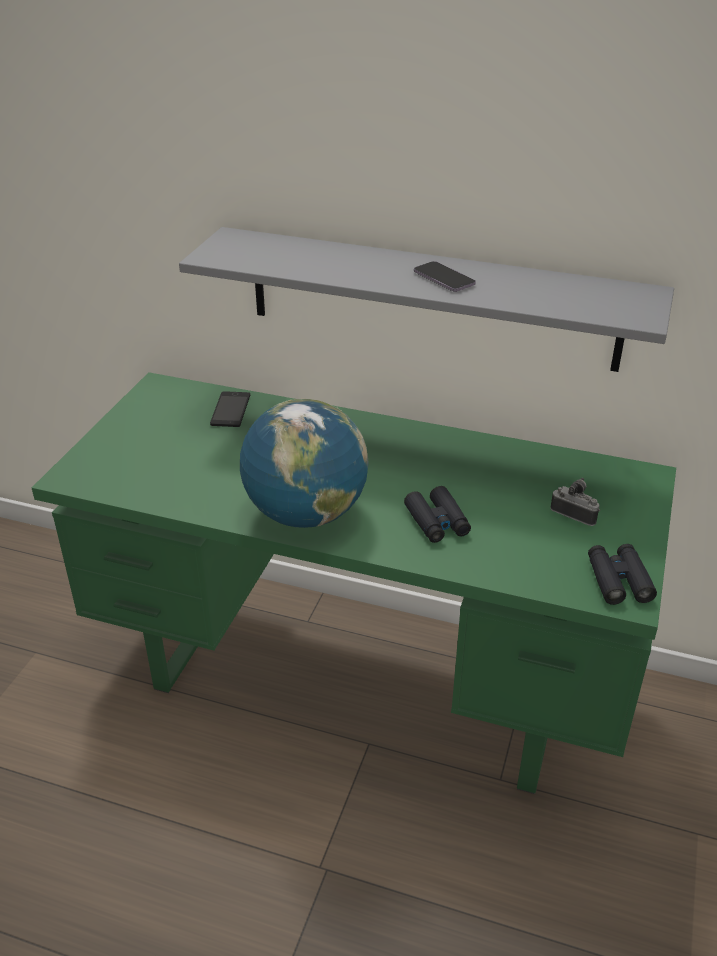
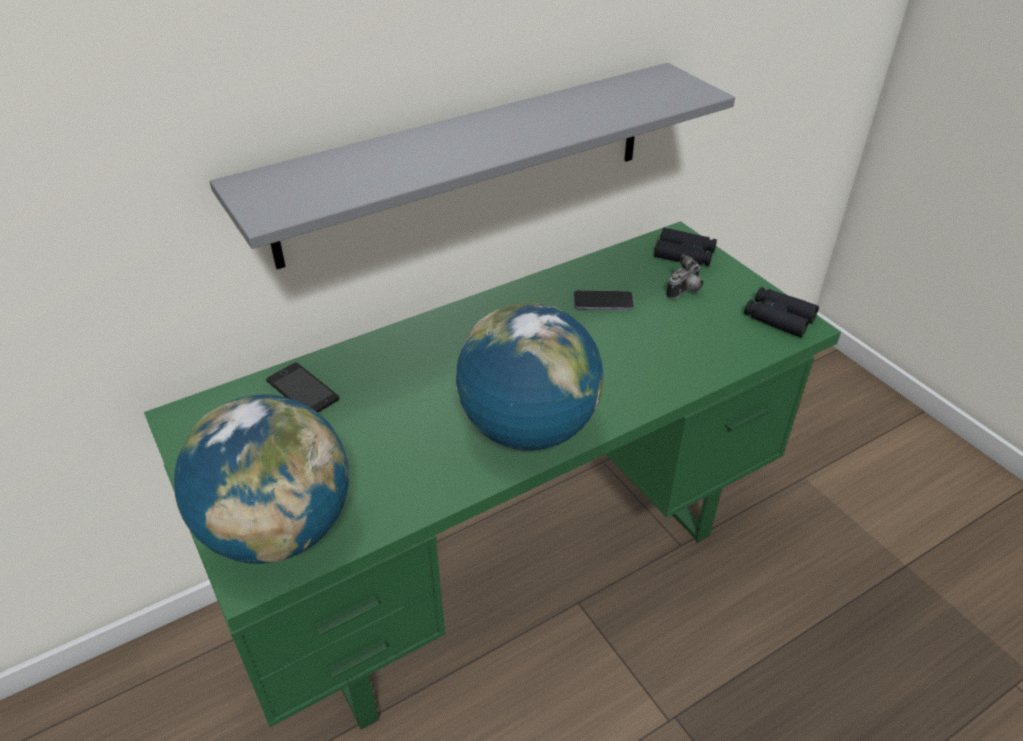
camera: 50 degrees left, 5 degrees up
black binoculars [404,486,471,543] -> black binoculars moved to [654,228,717,266]
phone [414,261,476,292] -> phone moved to [574,290,634,310]
camera [550,478,600,526] -> camera turned 150 degrees clockwise [666,254,703,299]
none -> globe [174,394,349,564]

